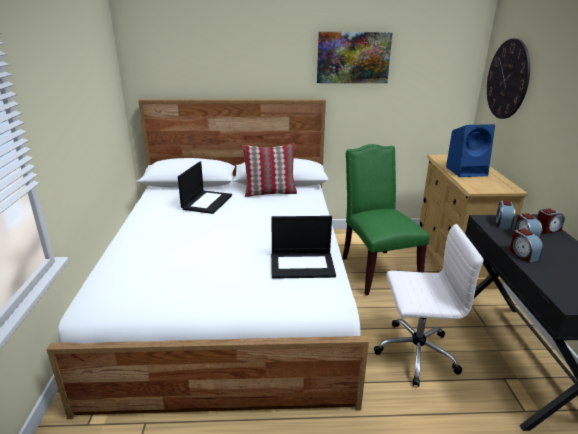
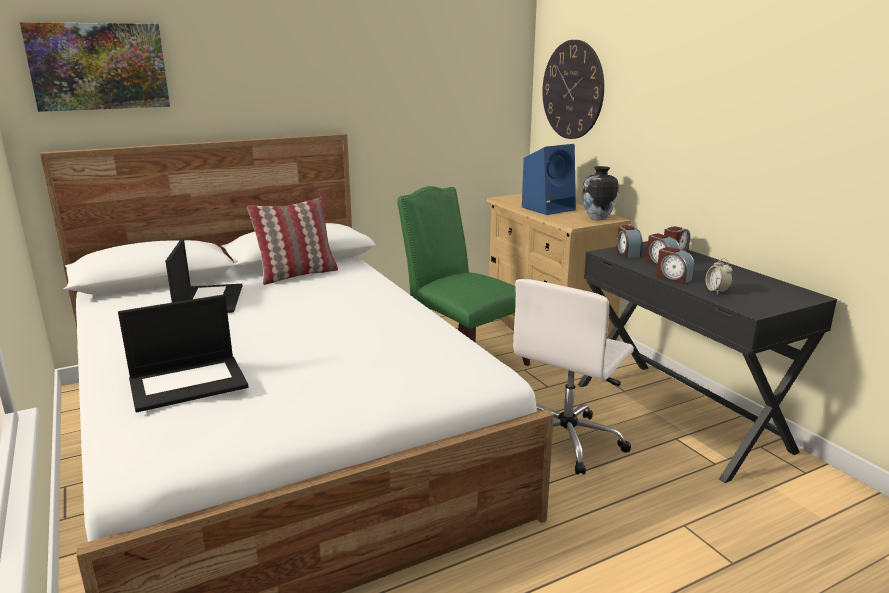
camera: 25 degrees left, 5 degrees down
laptop [271,216,336,279] -> laptop moved to [118,294,249,412]
picture [317,32,393,83] -> picture moved to [20,22,170,112]
white office chair [374,224,484,387] -> white office chair turned 150 degrees clockwise [513,279,634,475]
none -> vase [582,166,619,220]
none -> alarm clock [706,258,733,294]

